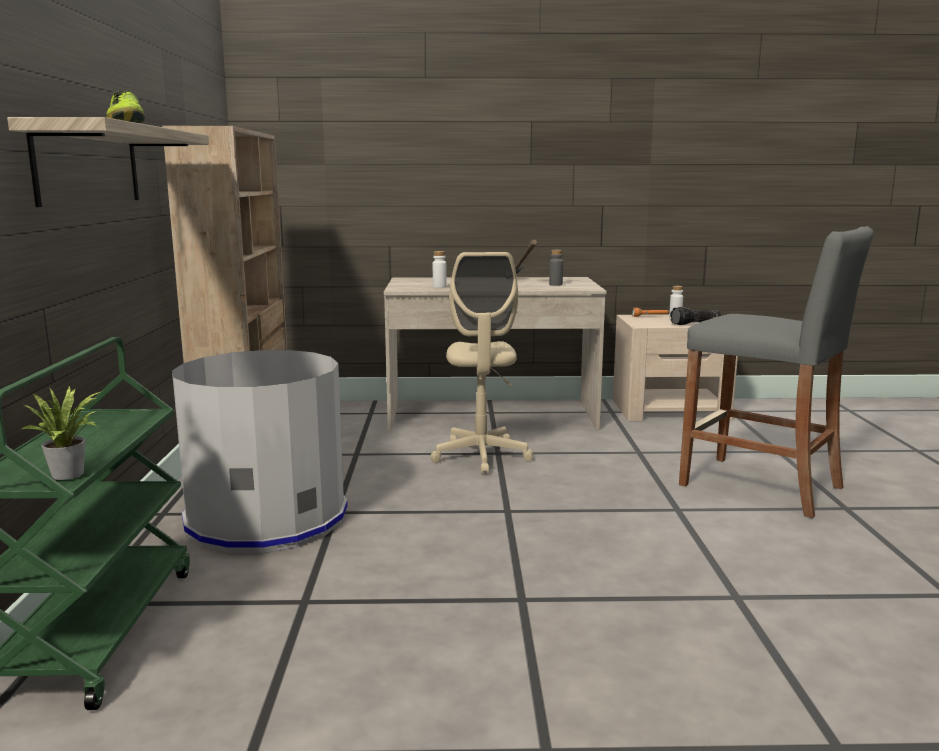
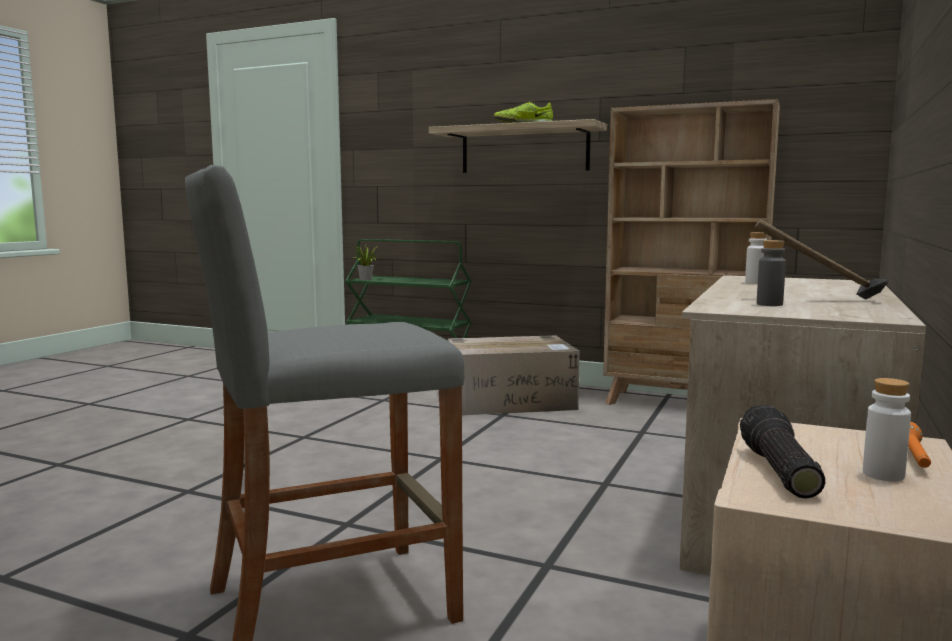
camera: 115 degrees right, 5 degrees down
grey trash can [172,350,348,553] -> cardboard box [448,335,580,415]
beige office chair [431,252,533,475] -> none

